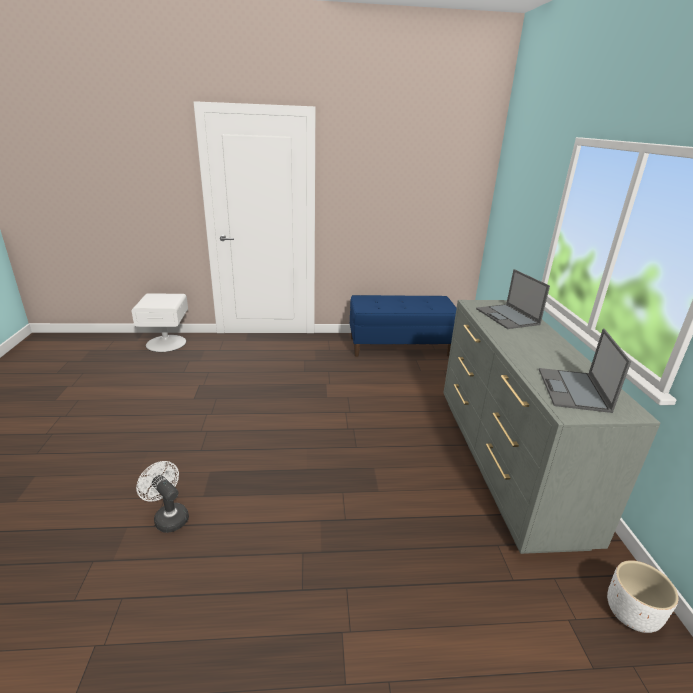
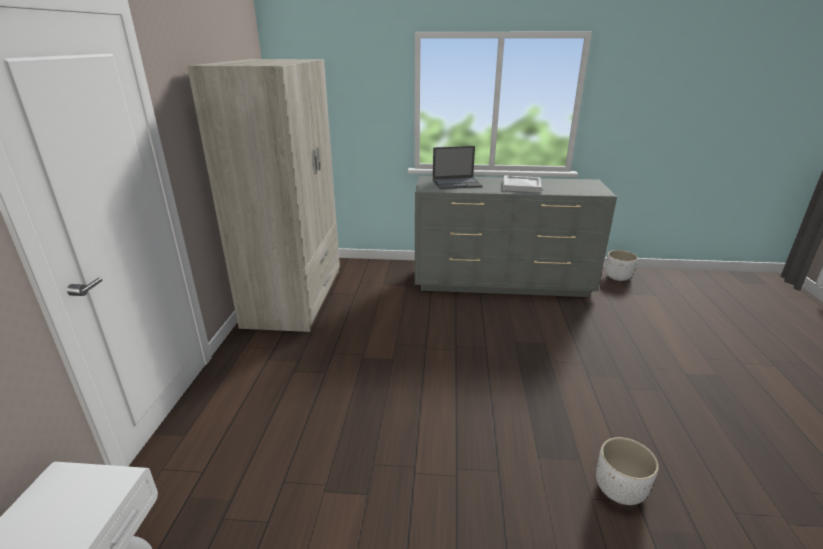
camera: 80 degrees left, 0 degrees up
white fan [136,461,189,533] -> white planter [596,437,659,505]
blue bench [350,295,457,357] -> beige wardrobe [187,59,340,332]
laptop [539,329,631,413] -> none
none -> white tray [503,175,542,193]

